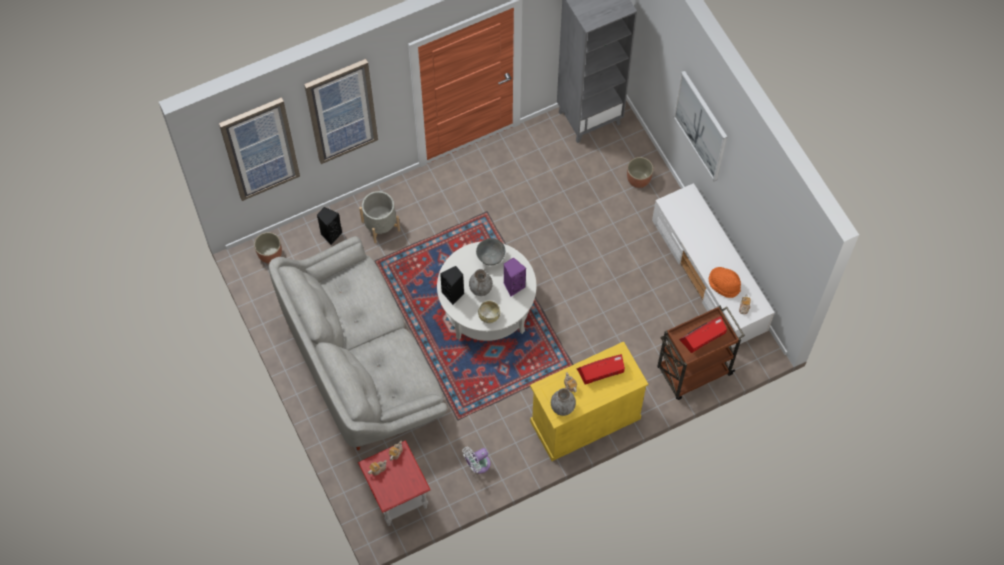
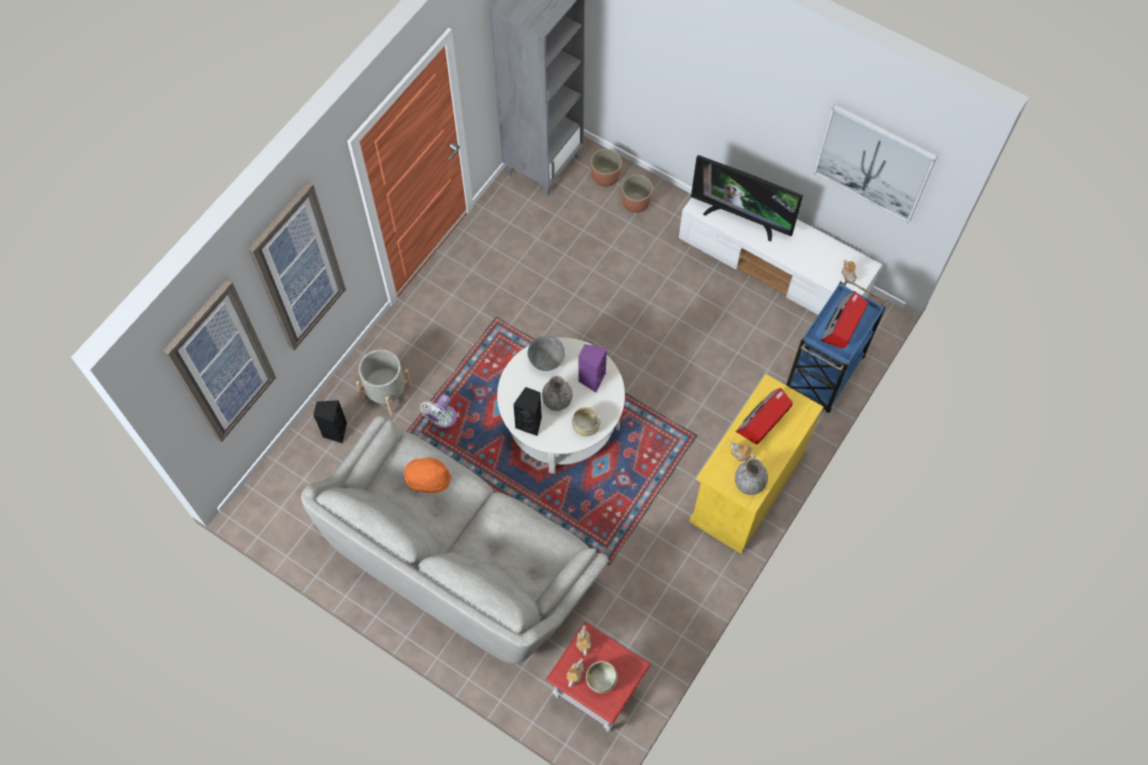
camera: 30 degrees left, 0 degrees up
planter [254,232,282,263] -> planter moved to [591,149,622,187]
white fan [462,447,490,474] -> white fan moved to [420,394,457,428]
brown cart [657,306,745,400] -> blue cart [786,279,886,413]
picture [673,70,727,181] -> picture moved to [813,104,937,223]
orange hat [708,267,741,298] -> orange hat moved to [404,458,451,493]
none -> beige bowl [586,661,618,694]
none -> television [691,155,803,241]

